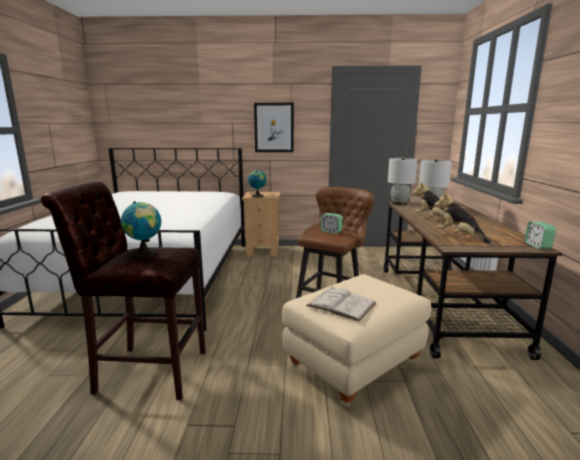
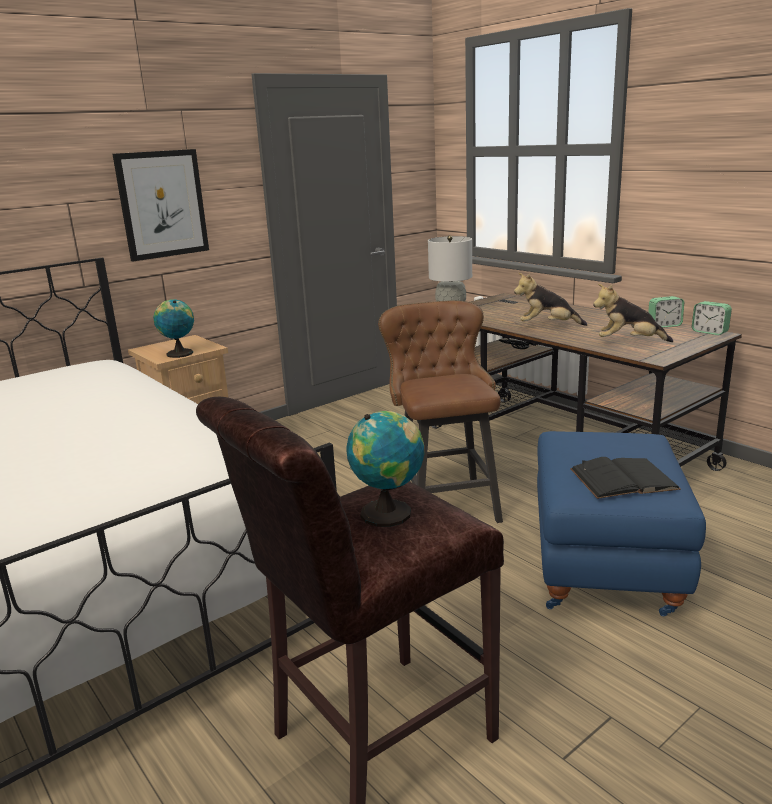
camera: 40 degrees left, 5 degrees up
beige ottoman [282,274,431,406] -> blue ottoman [537,431,706,616]
white book [306,287,376,322] -> black book [570,457,681,499]
alarm clock [321,213,343,234] -> alarm clock moved to [648,296,684,328]
white table lamp [419,159,452,210] -> none

